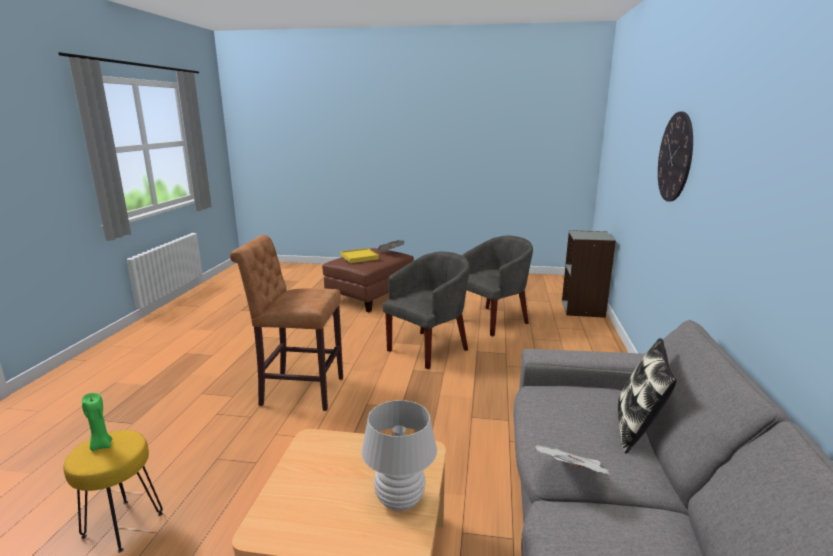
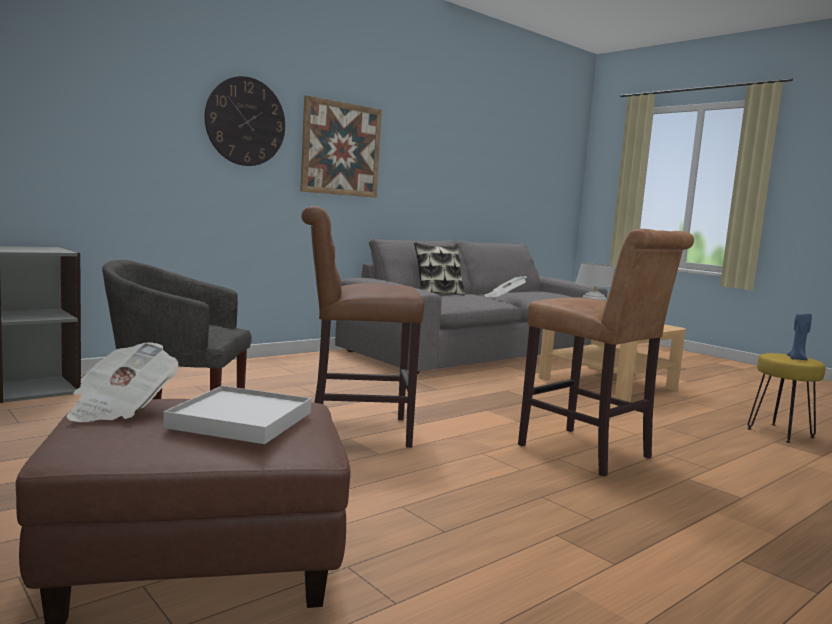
camera: 140 degrees left, 10 degrees down
green candle [82,393,112,451] -> blue candle [787,314,812,360]
yellow tray [341,248,379,263] -> white tray [163,386,311,444]
grey armchair [383,251,470,369] -> brown stool [301,206,424,448]
none -> picture [300,95,382,198]

